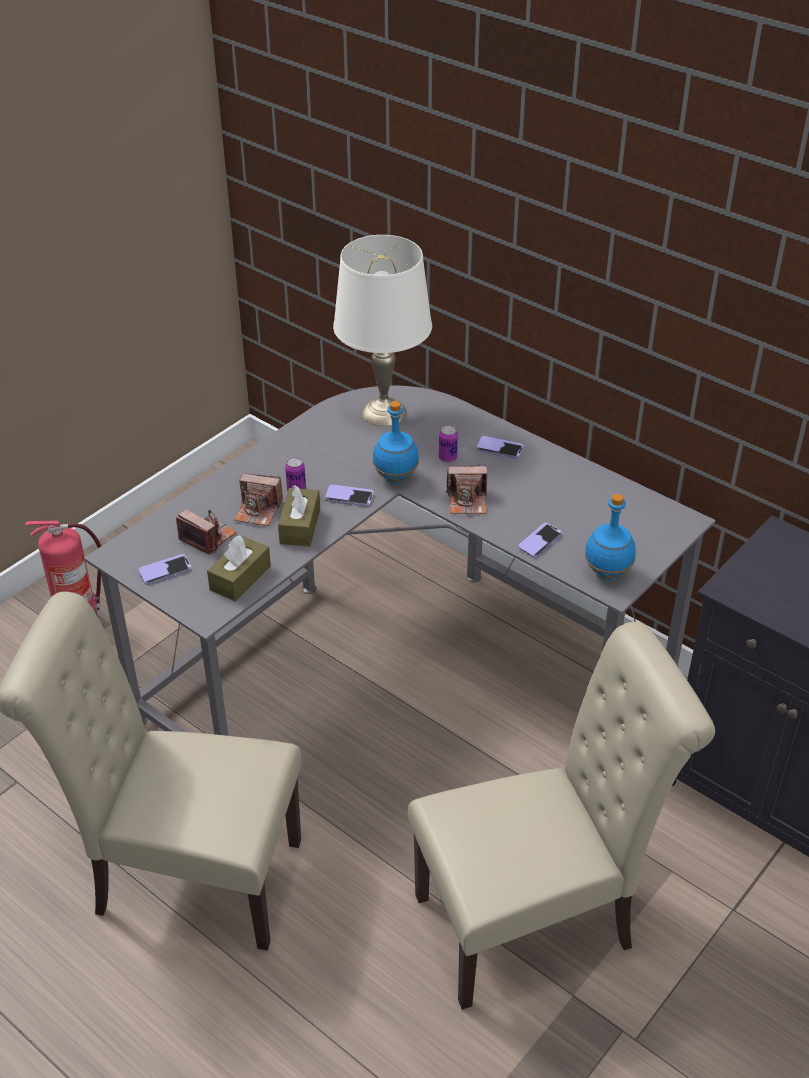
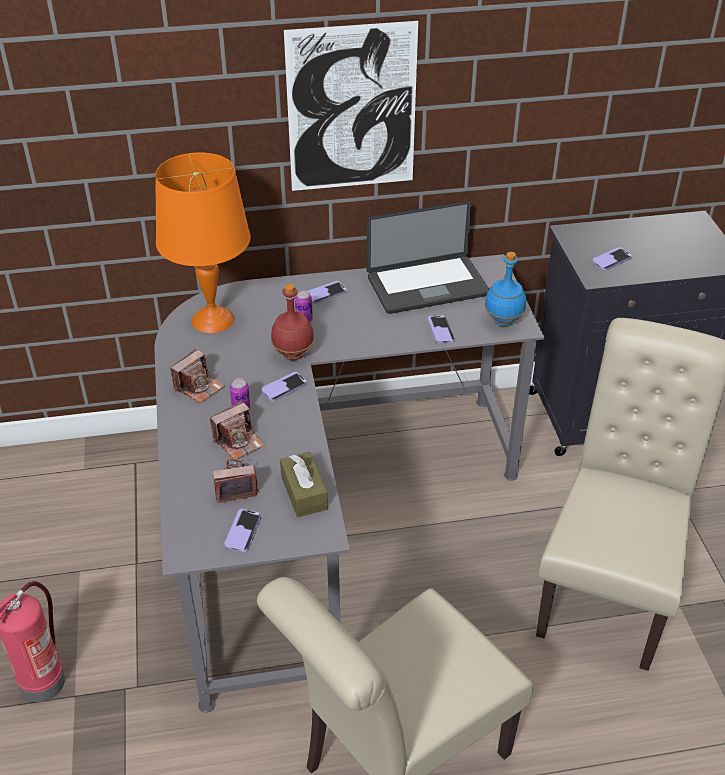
camera: 50 degrees left, 0 degrees up
brown tissue box [278,485,320,546] -> none
white table lamp [333,235,432,426] -> orange table lamp [155,152,251,333]
blue bottle [373,401,419,484] -> red bottle [271,284,314,360]
camera [446,464,487,514] -> camera moved to [170,349,225,403]
none -> picture [284,21,418,191]
none -> laptop [367,201,489,314]
none -> phone [592,247,632,271]

